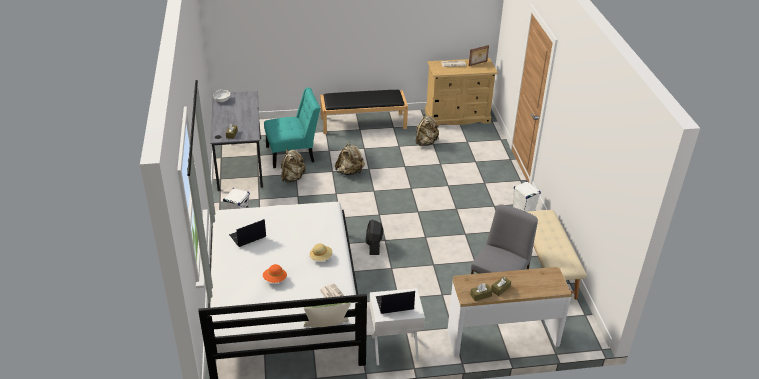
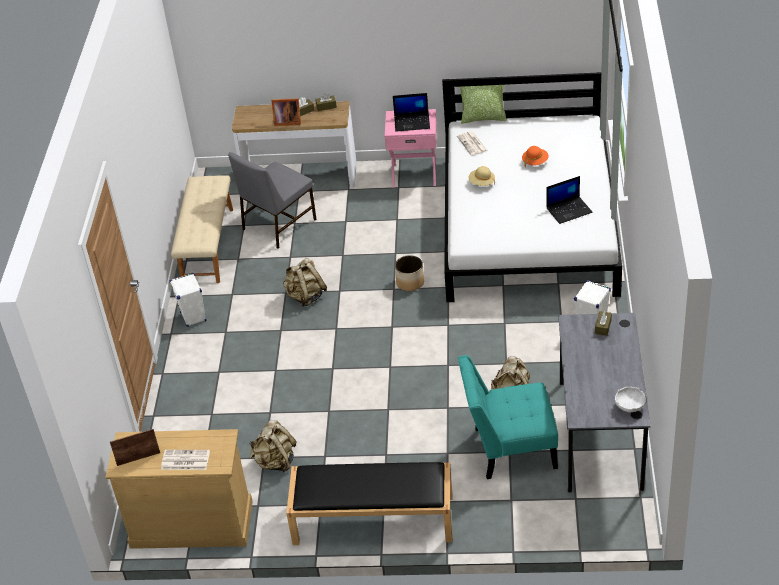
camera: 165 degrees left, 5 degrees up
beige backpack [335,142,365,175] -> beige backpack moved to [283,258,327,307]
black fan [366,220,383,255] -> planter [395,255,424,291]
white nightstand [369,288,425,365] -> pink nightstand [385,109,437,188]
none -> picture frame [271,98,301,126]

